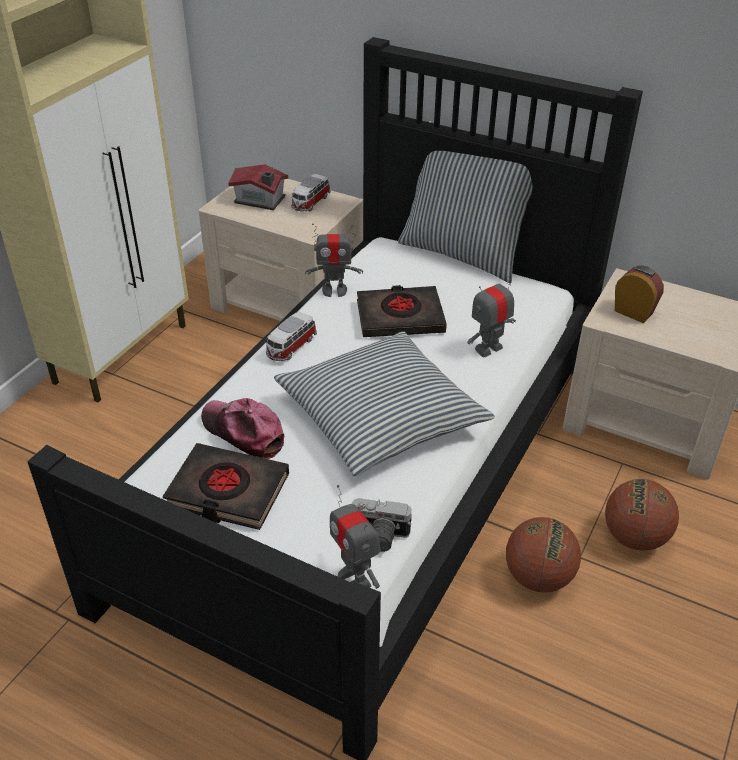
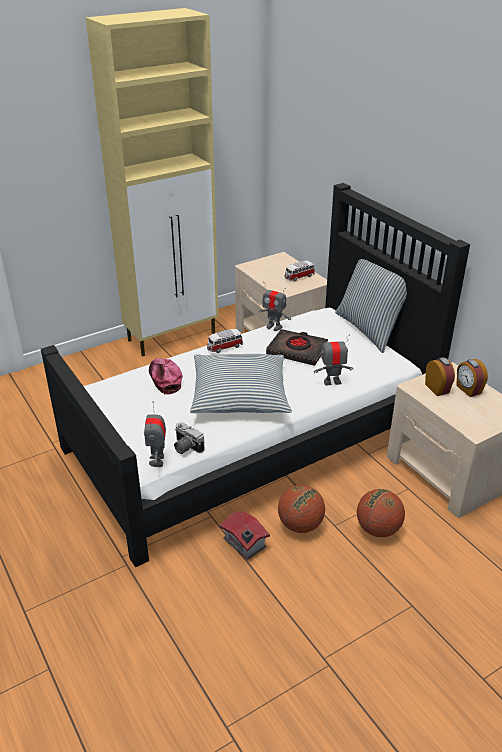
camera: 30 degrees right, 5 degrees down
black book [163,443,289,530] -> none
toy house [228,164,288,210] -> toy house moved to [220,511,270,560]
none -> alarm clock [456,359,488,397]

